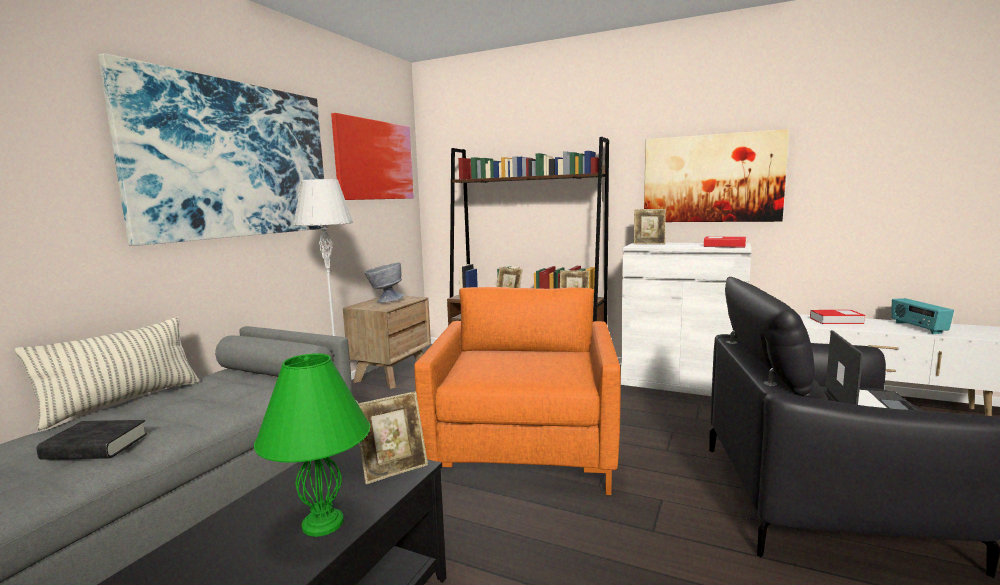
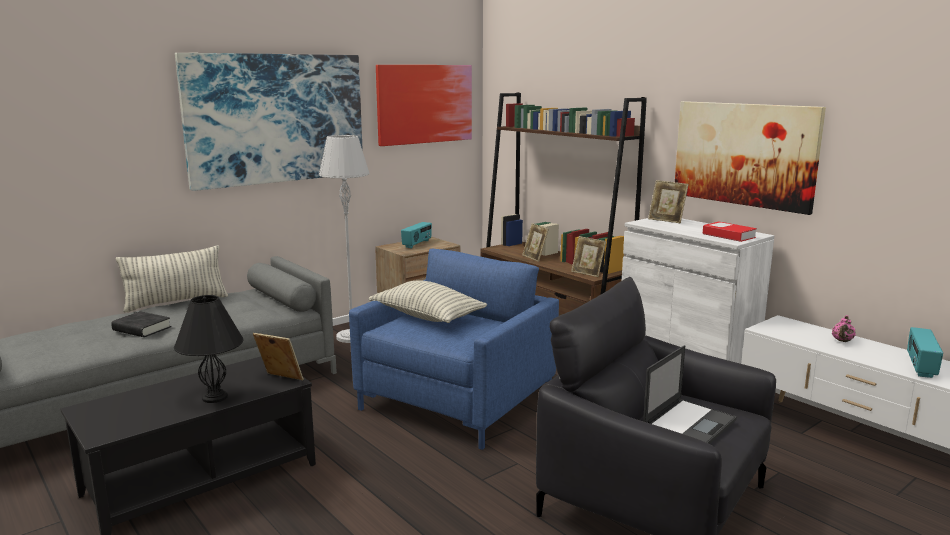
camera: 25 degrees right, 5 degrees up
green table lamp [254,353,370,537] -> black table lamp [174,295,243,403]
picture frame [358,391,428,484] -> picture frame turned 150 degrees counterclockwise [253,333,304,380]
grey bowl [364,263,404,303] -> radio [401,222,432,248]
orange armchair [414,287,621,495] -> blue armchair [349,249,559,450]
book [810,310,865,324] -> pink teapot [832,315,856,342]
none -> pillow [368,280,487,323]

